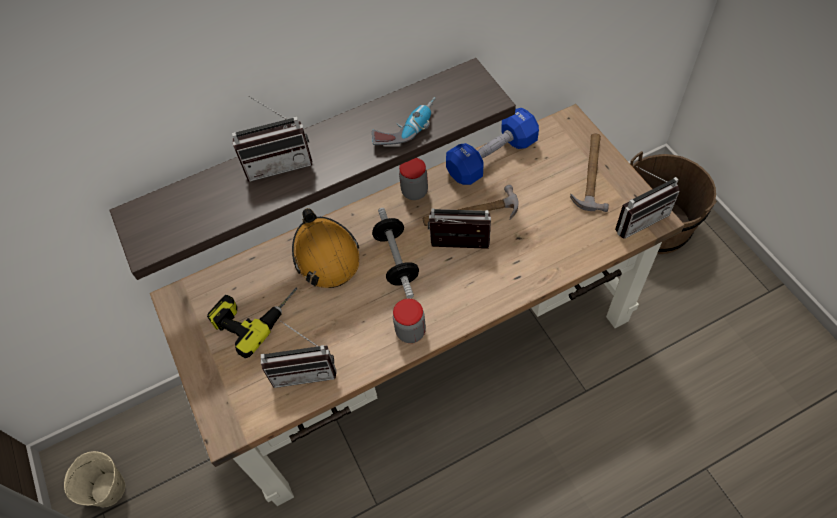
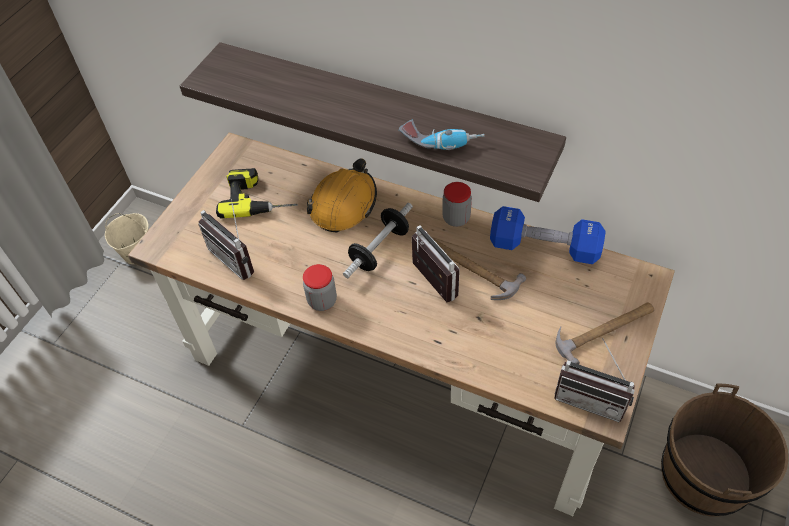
camera: 50 degrees right, 5 degrees down
radio [232,95,312,182] -> none

